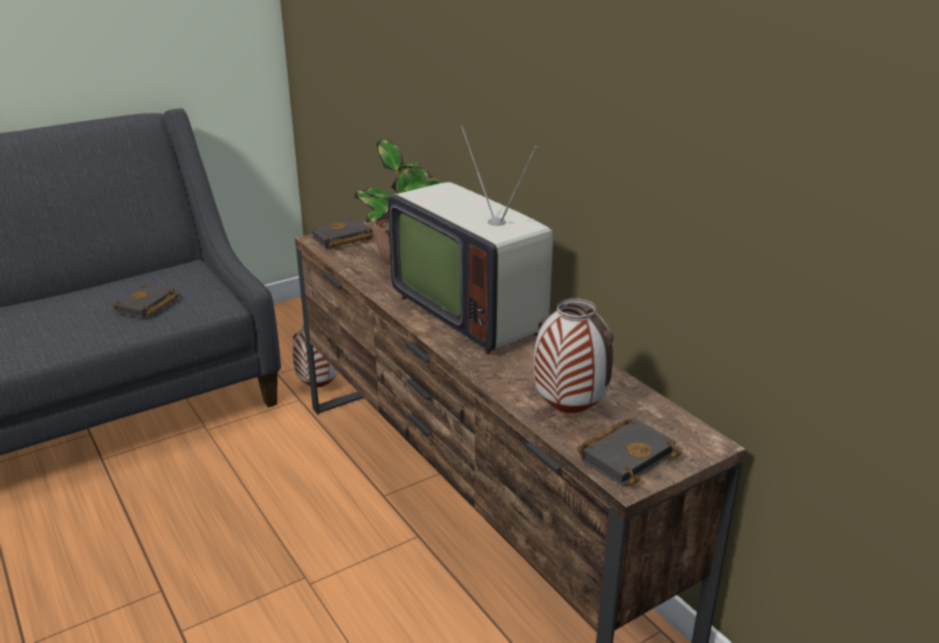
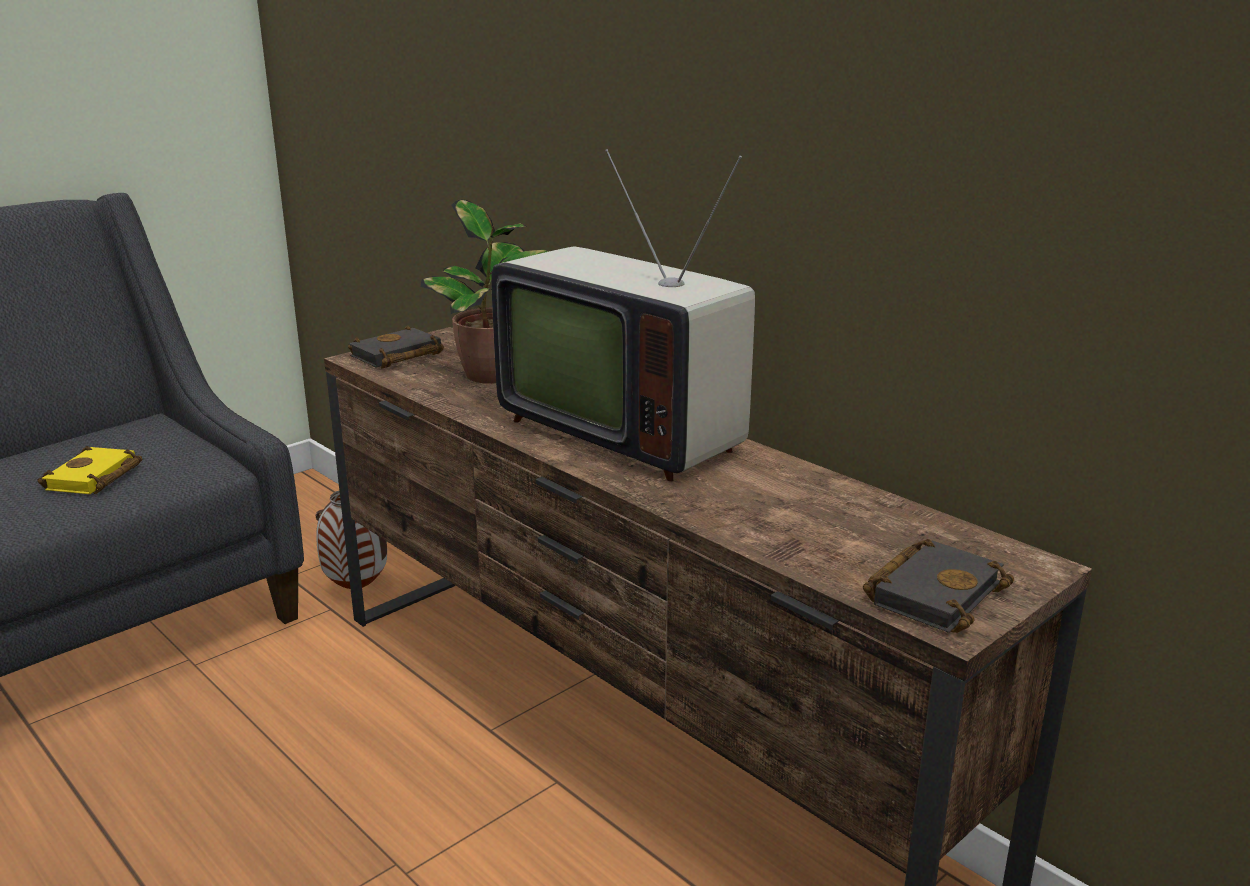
camera: 10 degrees left, 5 degrees down
black book [113,284,179,318] -> yellow book [38,446,142,494]
vase [534,298,614,413] -> none

